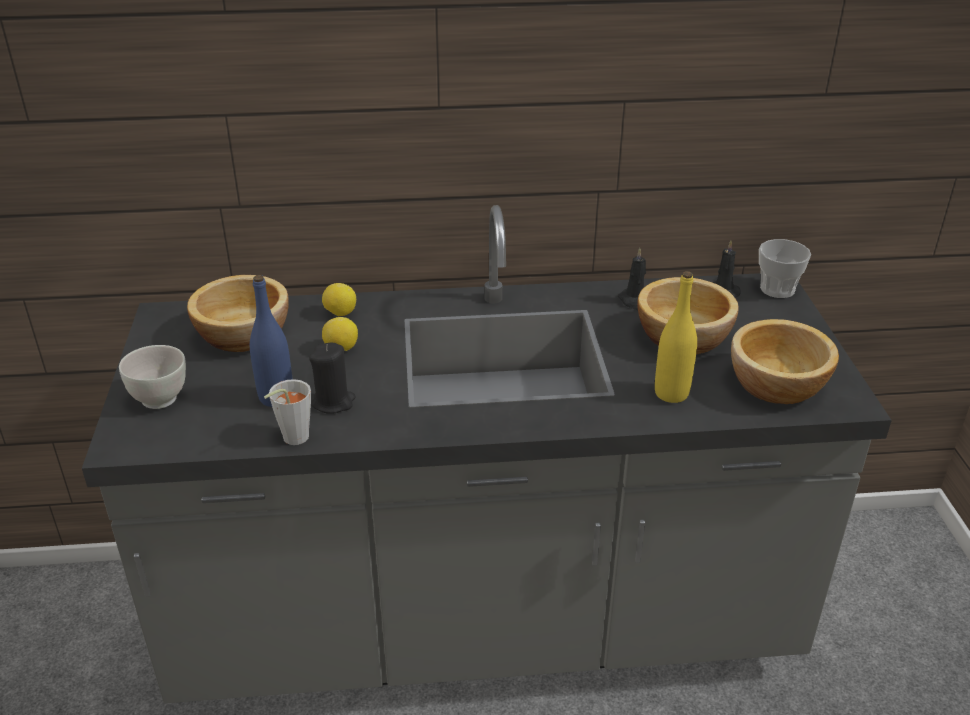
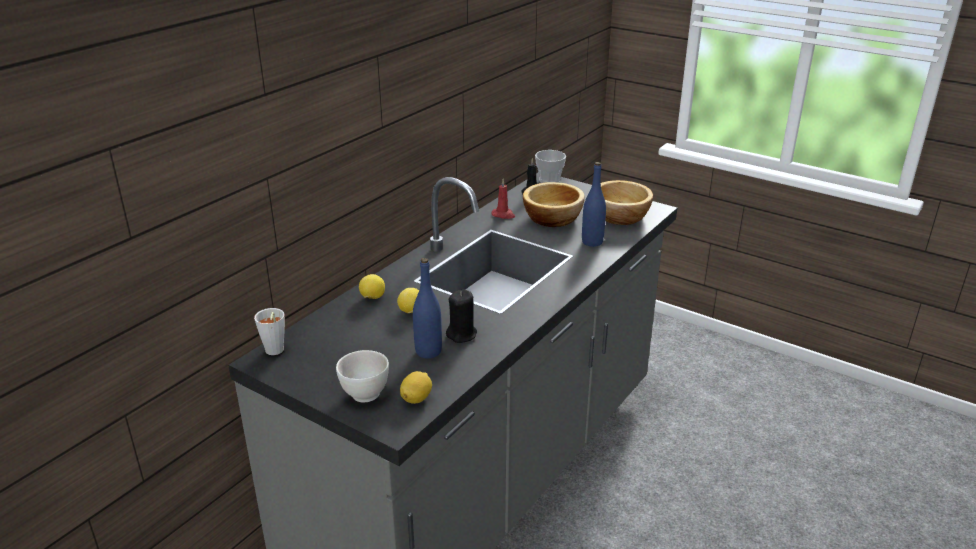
camera: 50 degrees left, 5 degrees down
bowl [187,275,289,352] -> none
grey cup [264,379,311,445] -> grey cup moved to [254,308,285,355]
black candle [618,248,646,310] -> red candle [491,179,515,219]
yellow bottle [655,271,697,403] -> blue bottle [582,162,606,247]
none -> lemon [400,371,432,404]

